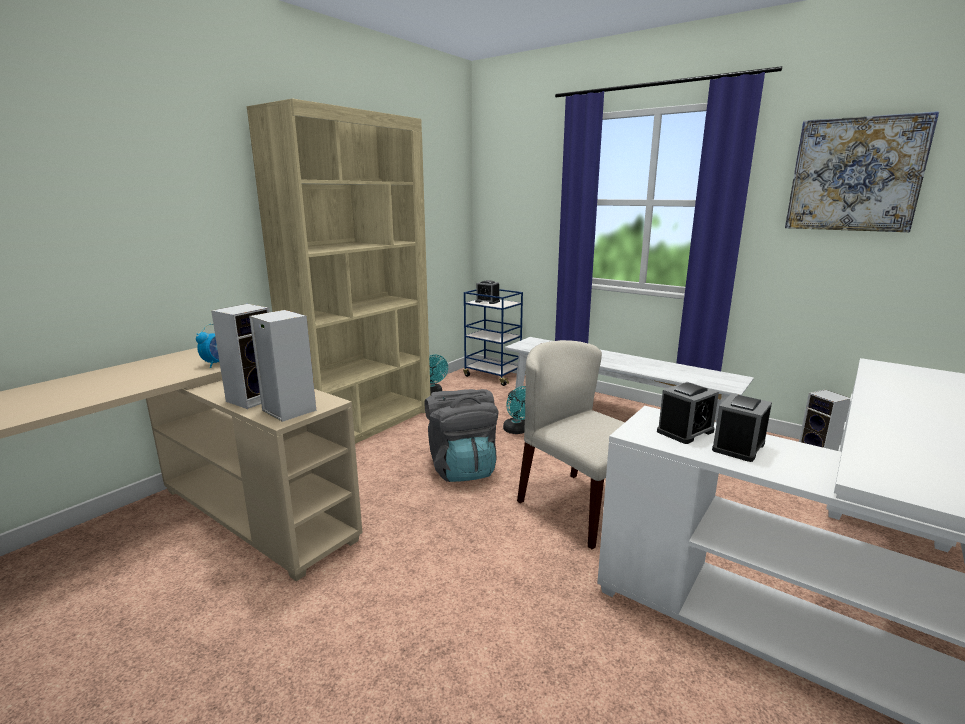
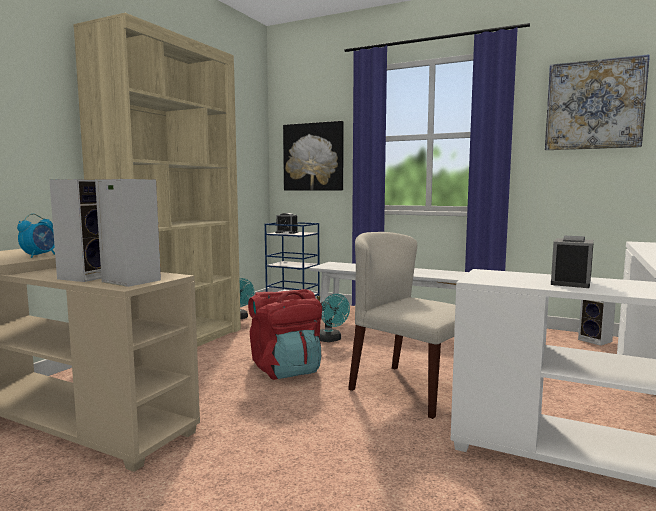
camera: 10 degrees left, 10 degrees down
grey backpack [425,389,499,482] -> red backpack [248,289,322,380]
alarm clock [657,382,719,444] -> none
none -> picture [283,121,344,191]

